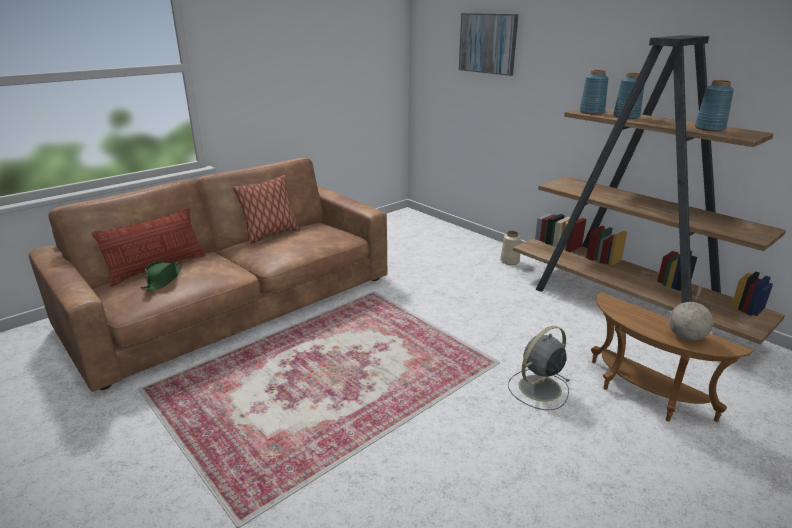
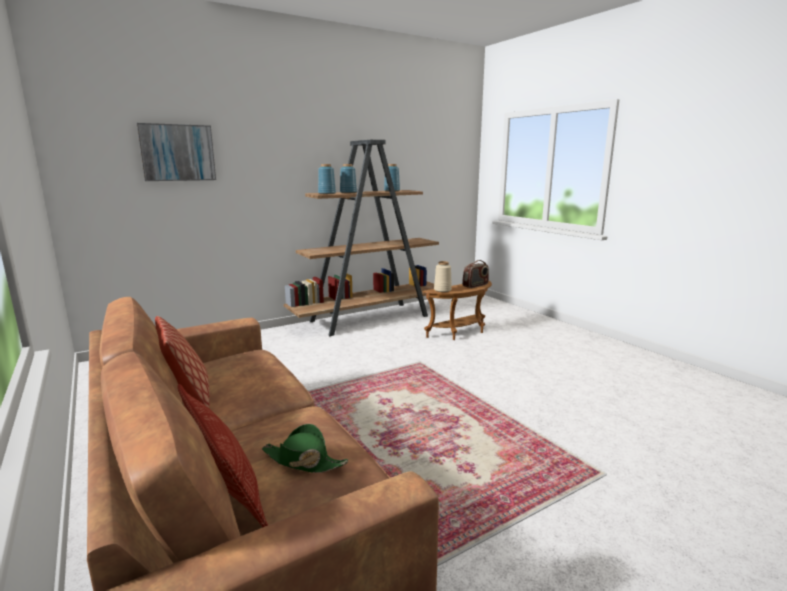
camera: 80 degrees left, 10 degrees down
beige vase [500,231,521,265] -> beige vase moved to [434,261,452,292]
grey fan [508,326,570,410] -> none
globe [669,283,713,341] -> radio [462,260,489,288]

